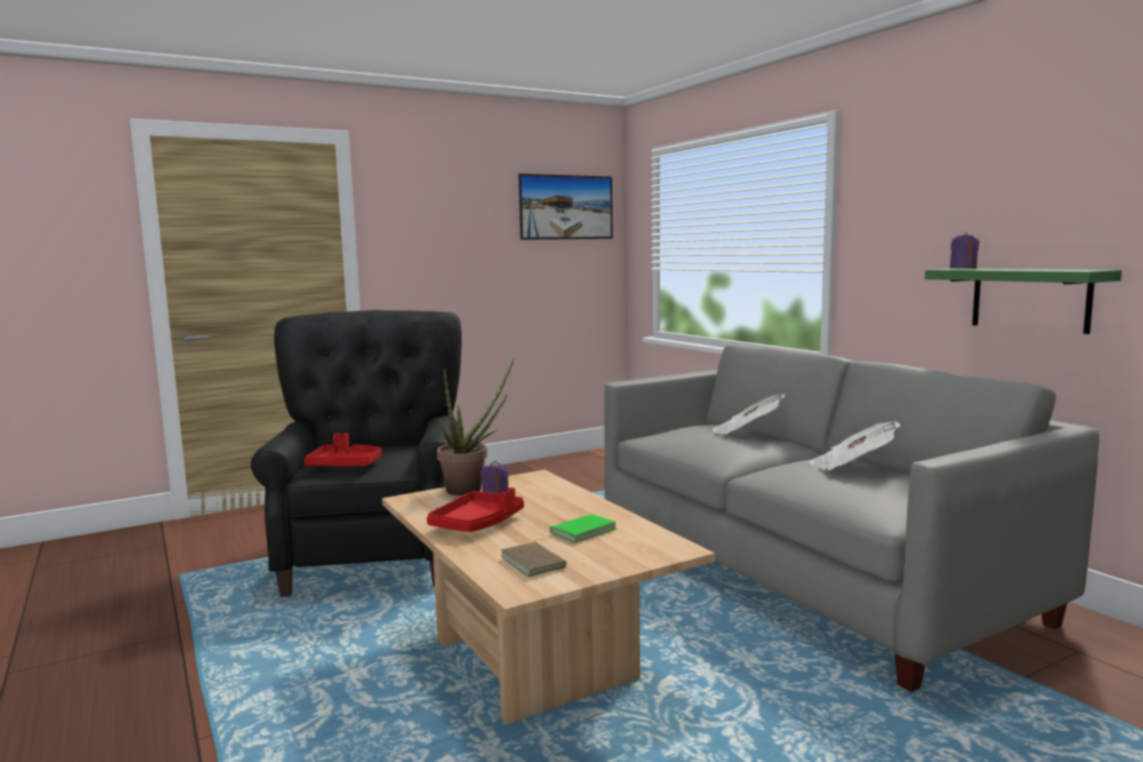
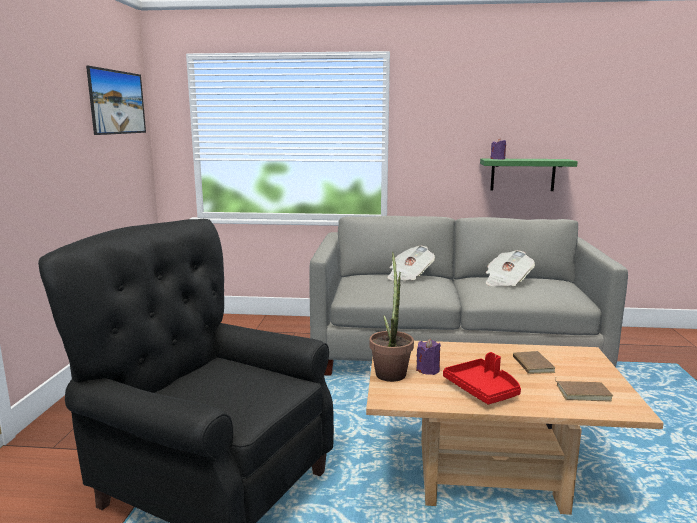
camera: 55 degrees left, 5 degrees up
red tray [304,433,382,467] -> none
green book [546,514,616,543] -> brown book [513,351,555,374]

